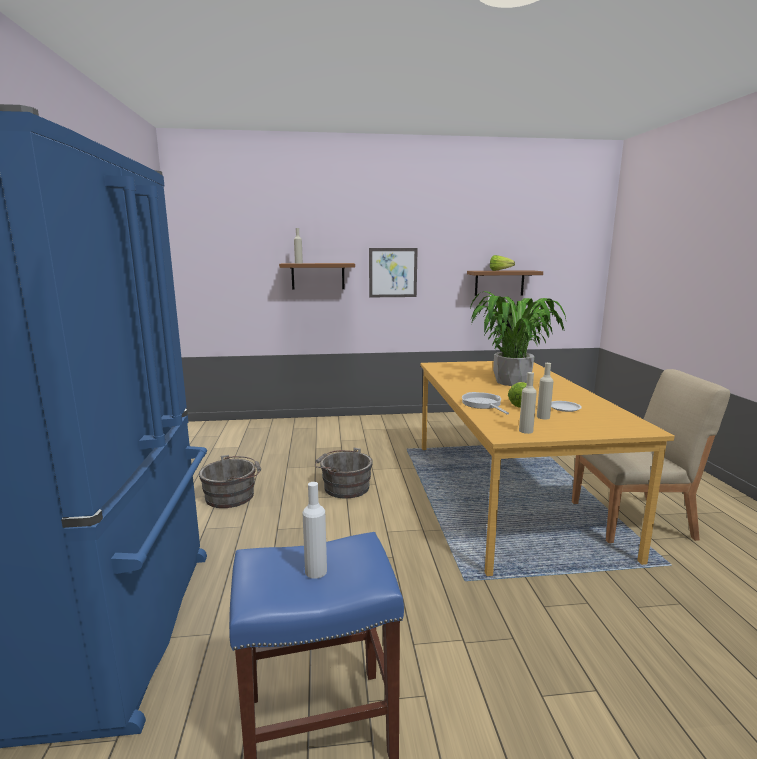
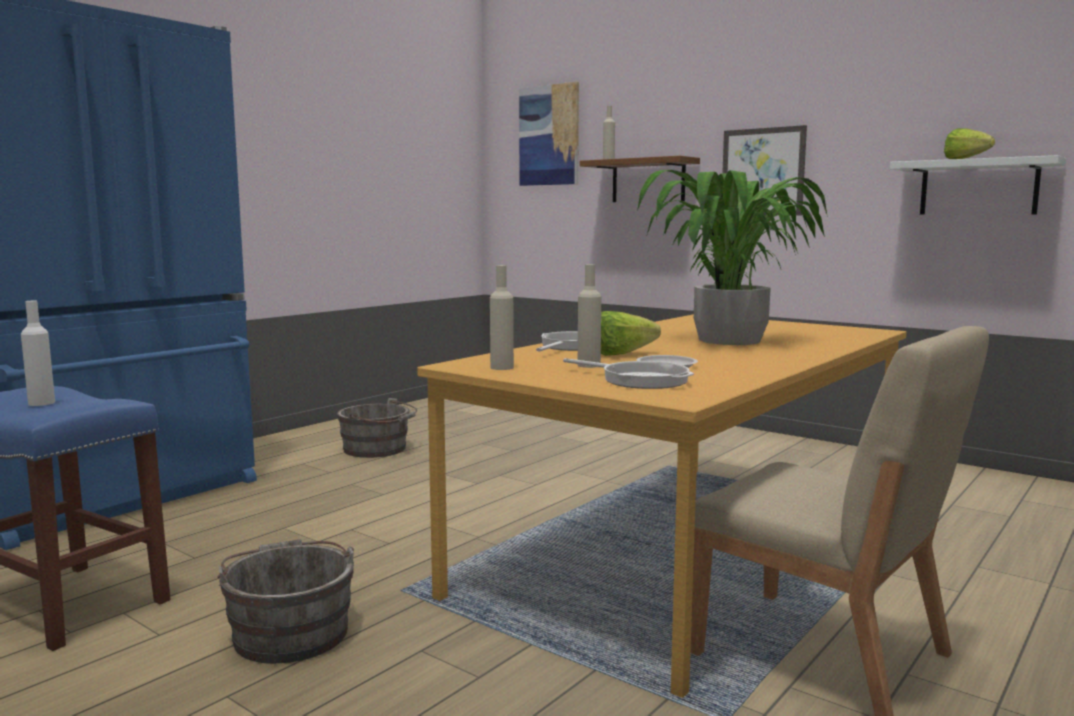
camera: 45 degrees right, 5 degrees down
grey bucket [315,448,373,498] -> grey bucket moved to [217,539,354,664]
brown shelf [467,270,543,296] -> white shelf [890,155,1066,215]
none -> picture [519,82,579,186]
none -> frying pan [563,358,694,389]

